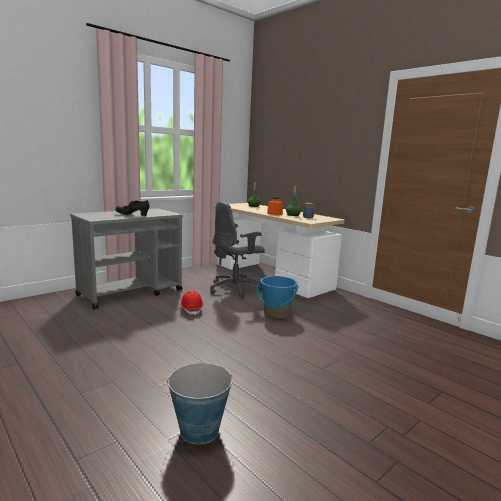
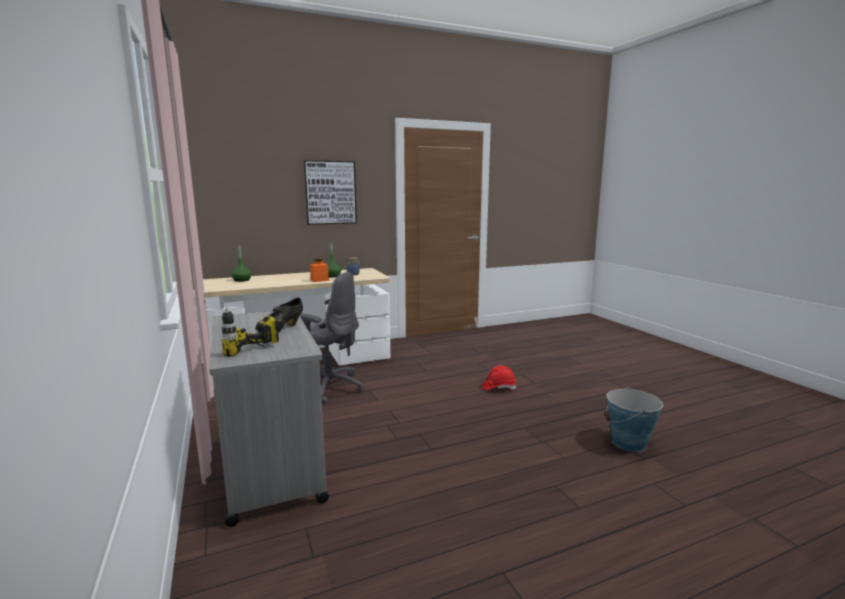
camera: 70 degrees left, 0 degrees up
red hard hat [180,291,203,315] -> red hard hat moved to [482,365,516,390]
grey office chair [210,201,265,299] -> grey office chair turned 60 degrees counterclockwise [300,272,364,404]
blue bucket [258,276,299,319] -> none
none -> power drill [221,307,279,357]
none -> picture [304,160,357,225]

